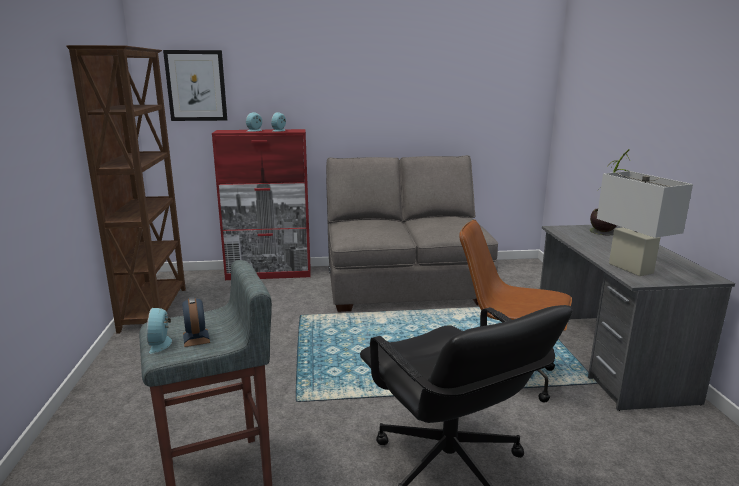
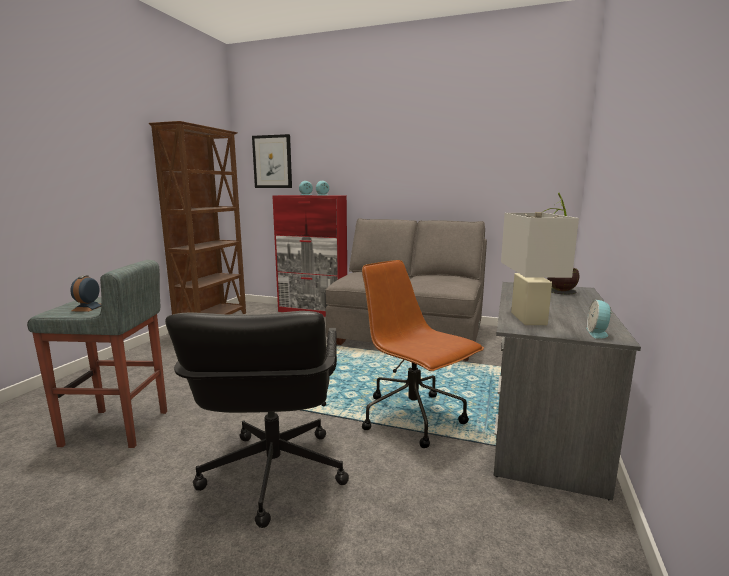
camera: 25 degrees right, 5 degrees down
alarm clock [147,308,172,353] -> alarm clock moved to [586,300,612,339]

